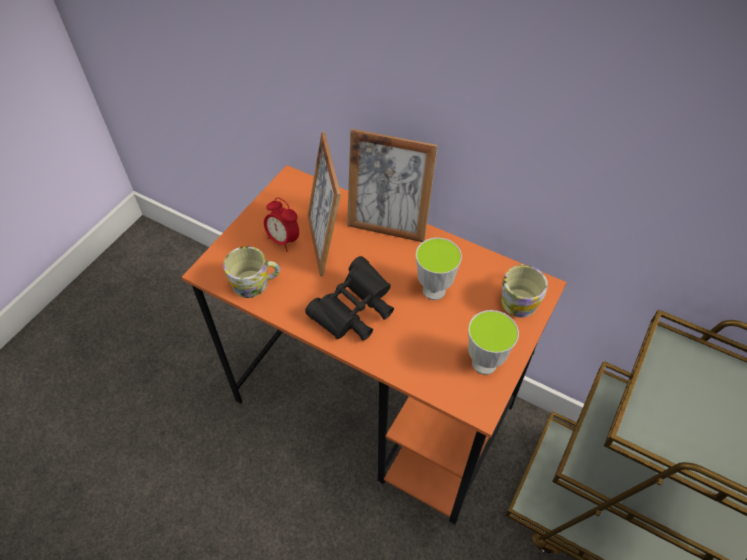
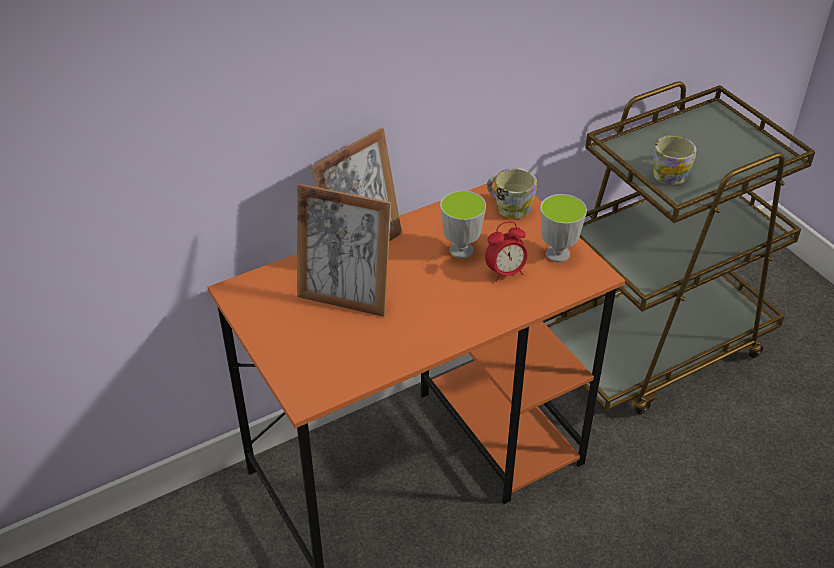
camera: 60 degrees left, 10 degrees down
mug [223,246,280,298] -> mug moved to [653,135,696,185]
alarm clock [264,198,299,251] -> alarm clock moved to [485,221,527,282]
black binoculars [305,256,394,341] -> none

